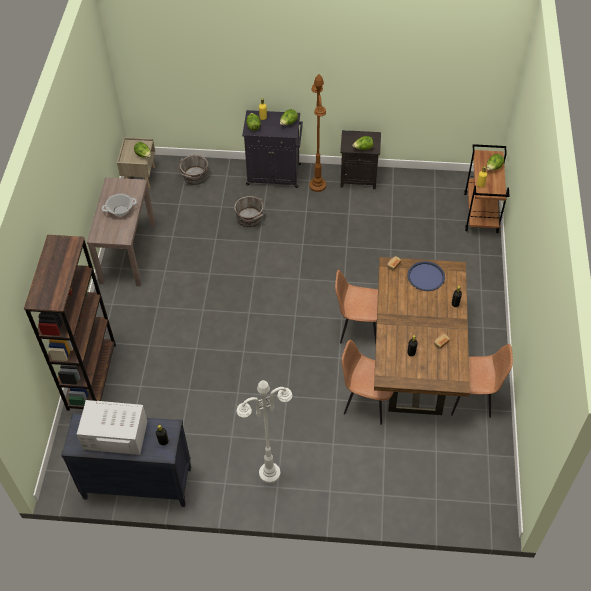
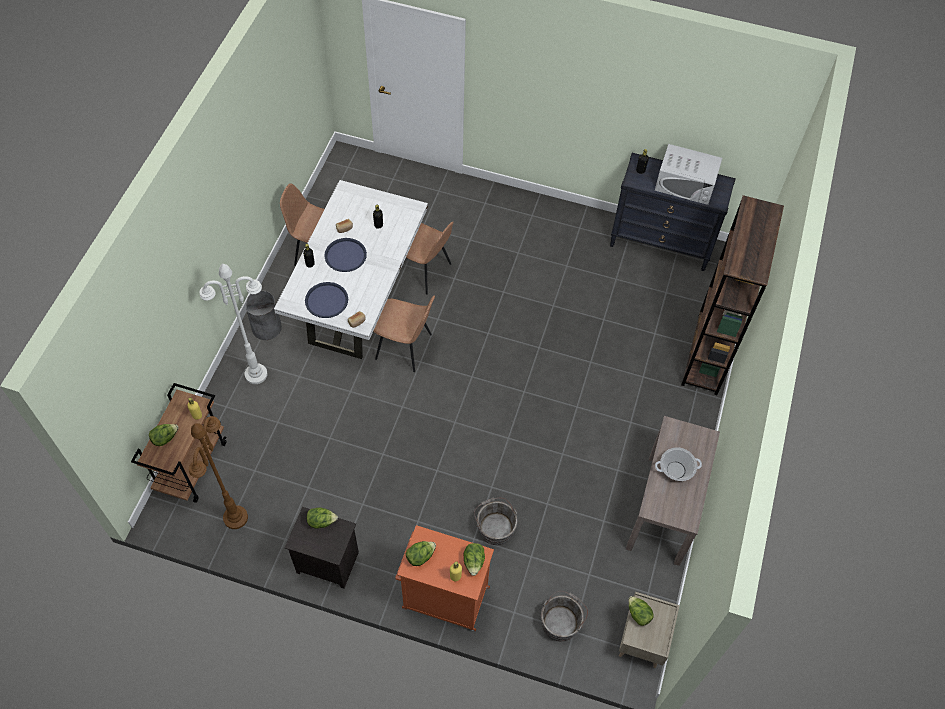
camera: 170 degrees left, 5 degrees up
white floor lamp [237,380,292,483] -> white floor lamp moved to [199,264,268,384]
black cabinet [242,110,303,188] -> orange cabinet [395,525,494,631]
brown floor lamp [309,74,326,192] -> brown floor lamp moved to [189,416,248,529]
brown dining table [374,257,470,415] -> white dining table [274,180,428,359]
none -> grey trash can [246,290,281,340]
none -> blue tray [325,238,367,272]

